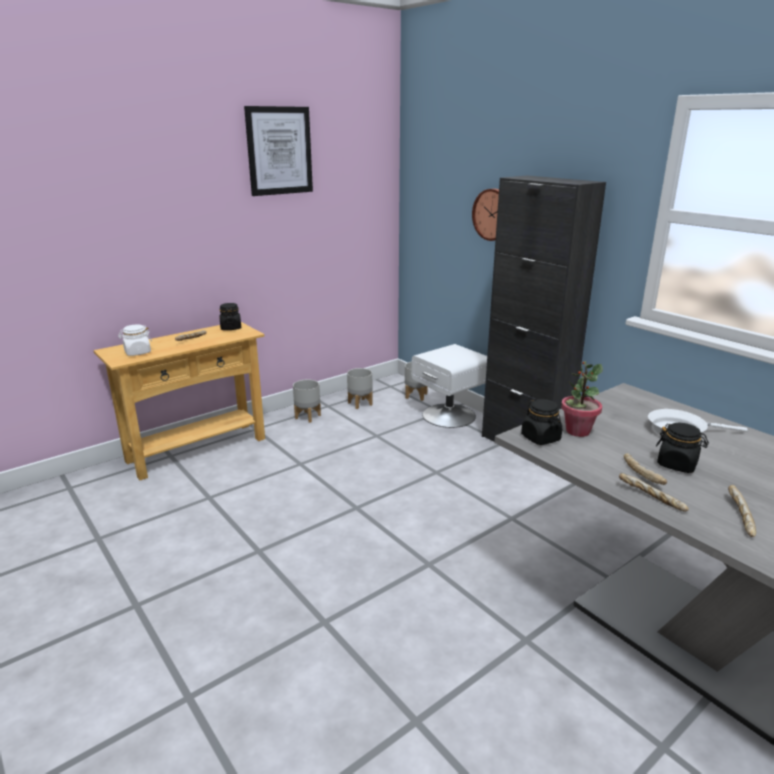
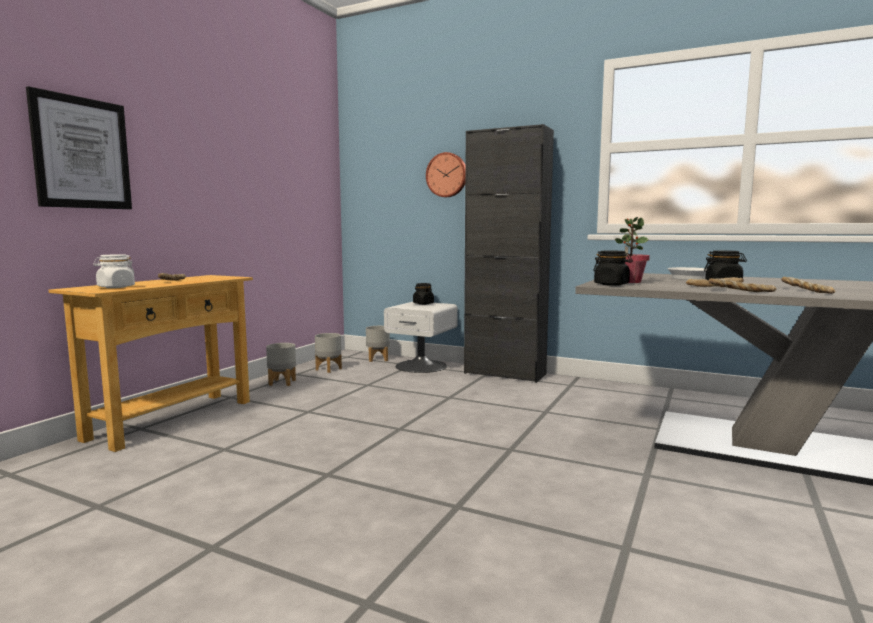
camera: 25 degrees left, 15 degrees down
black jar [219,303,241,330] -> black jar moved to [413,283,434,305]
picture [244,106,313,196] -> picture moved to [26,86,132,209]

